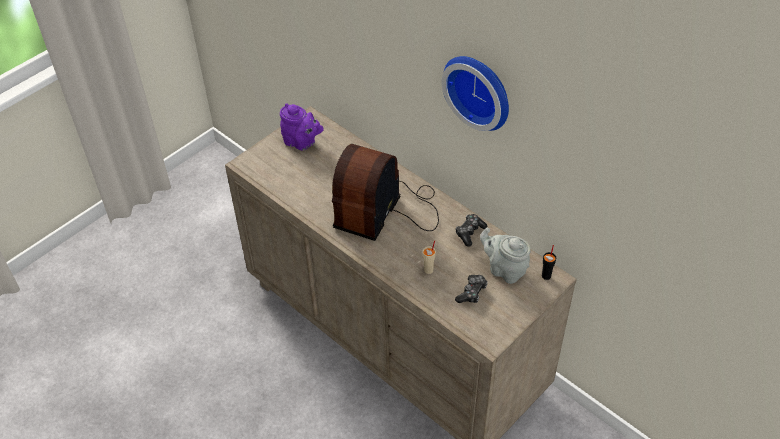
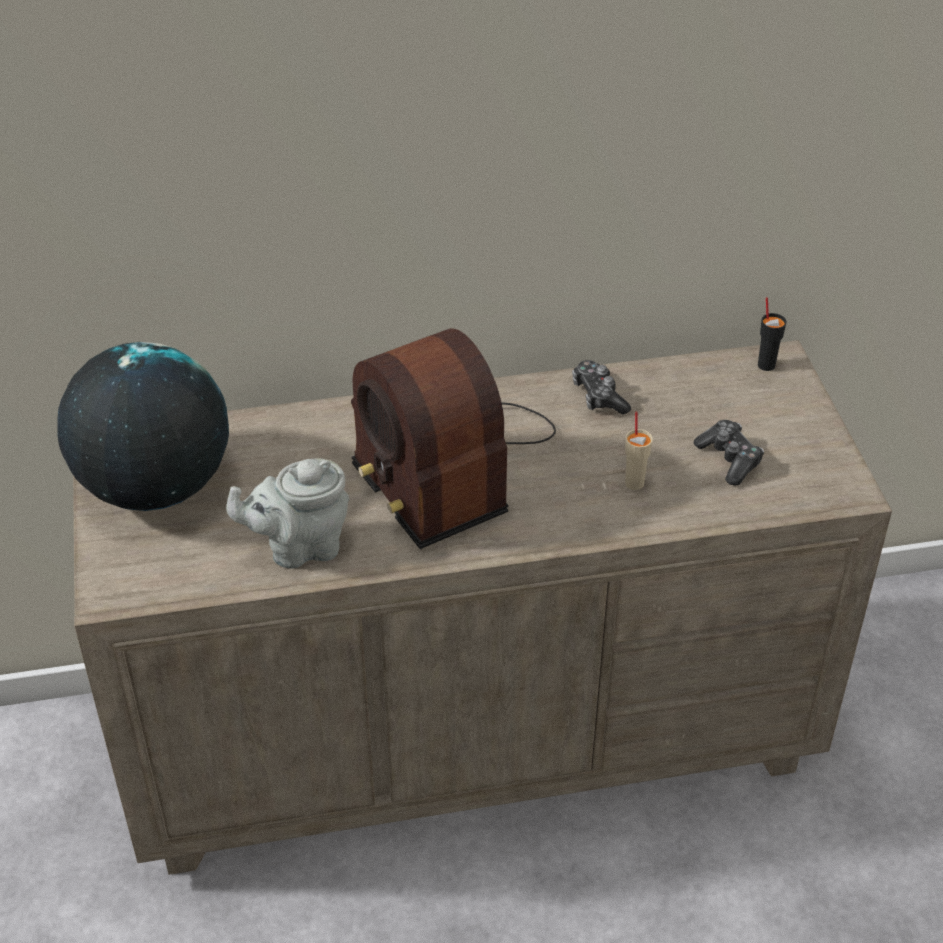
camera: 55 degrees left, 5 degrees down
purple teapot [280,103,324,150] -> globe [58,342,229,511]
wall clock [442,56,509,131] -> none
grey teapot [480,228,531,284] -> grey teapot moved to [226,458,349,569]

